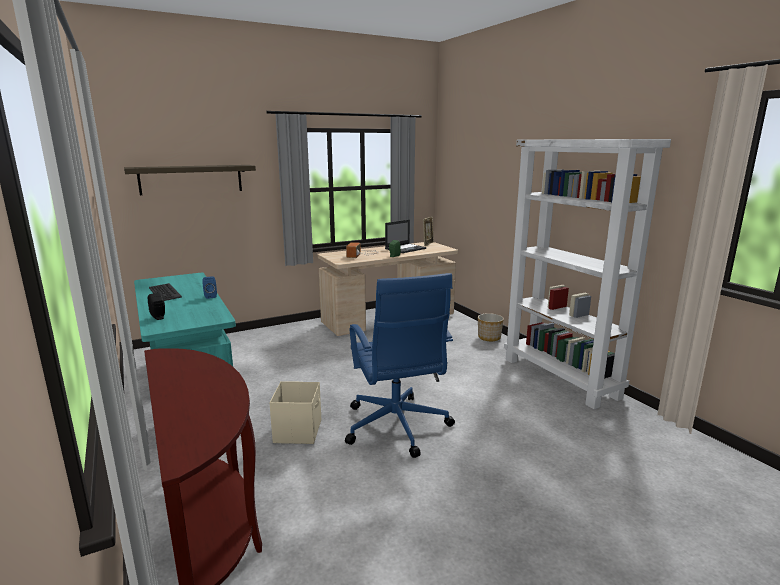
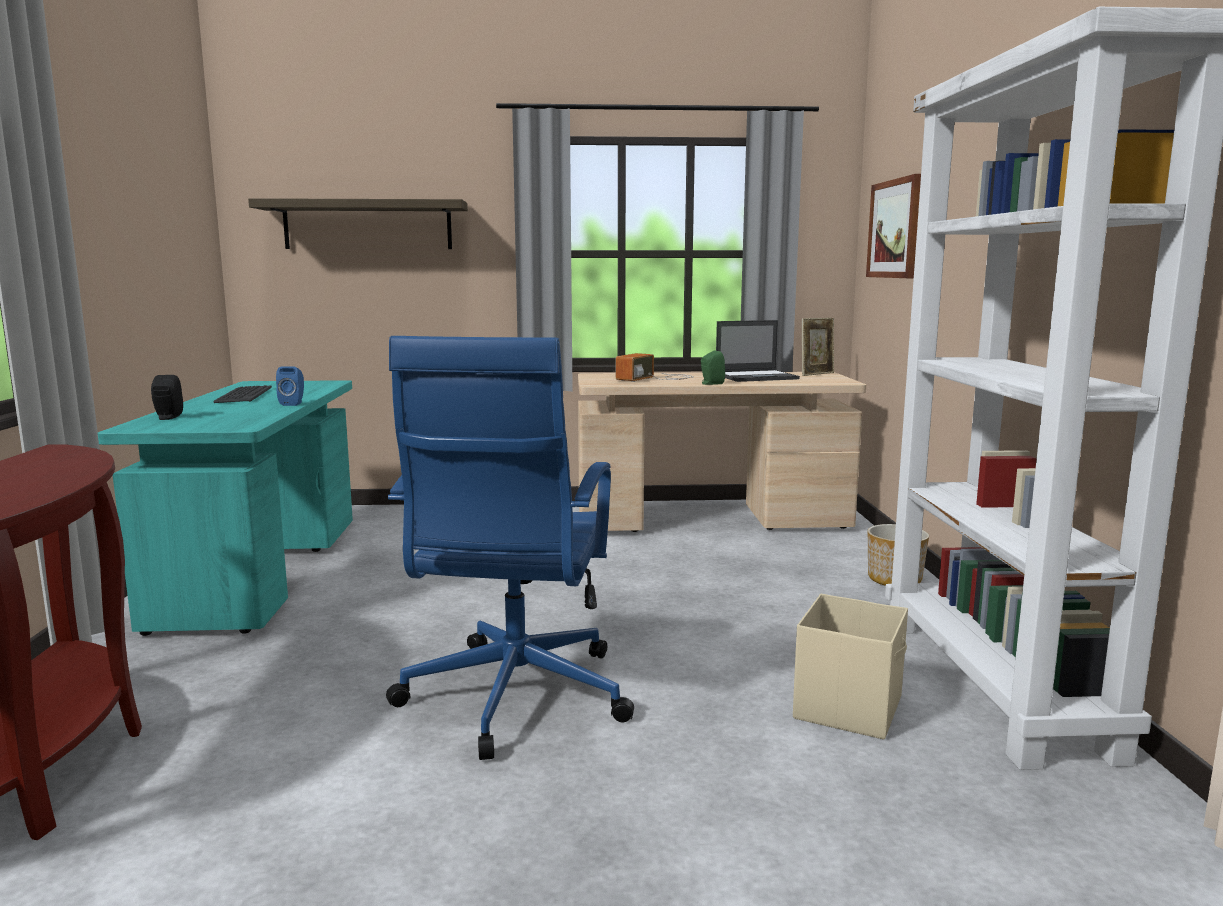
camera: 25 degrees right, 5 degrees down
beige storage box [269,381,321,444] -> beige storage box moved to [793,594,908,739]
none -> picture [866,174,921,278]

